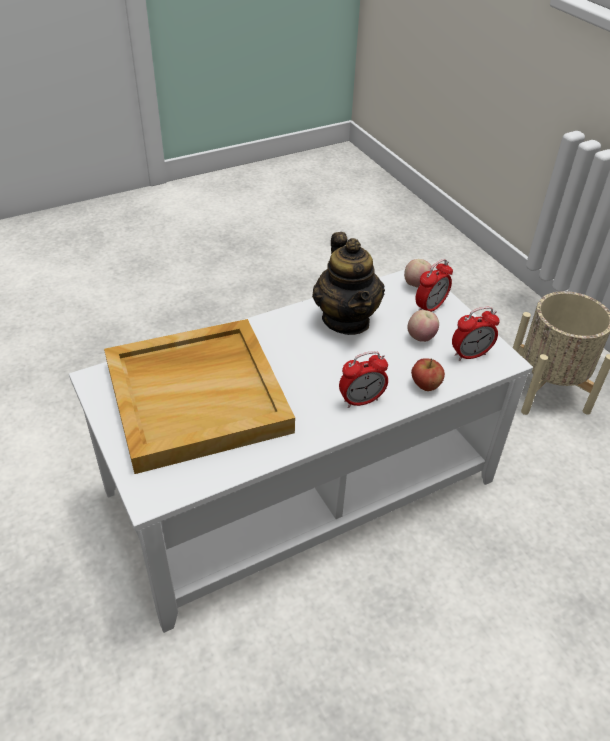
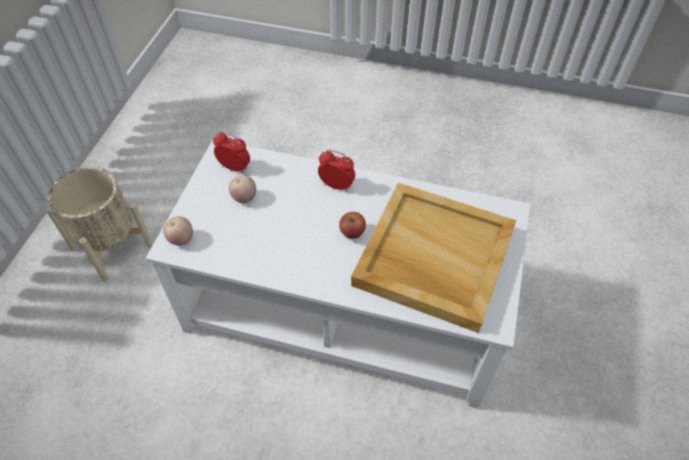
camera: 135 degrees left, 10 degrees up
teapot [312,232,385,335] -> none
apple [411,358,445,391] -> apple moved to [339,212,366,239]
alarm clock [415,259,453,312] -> none

